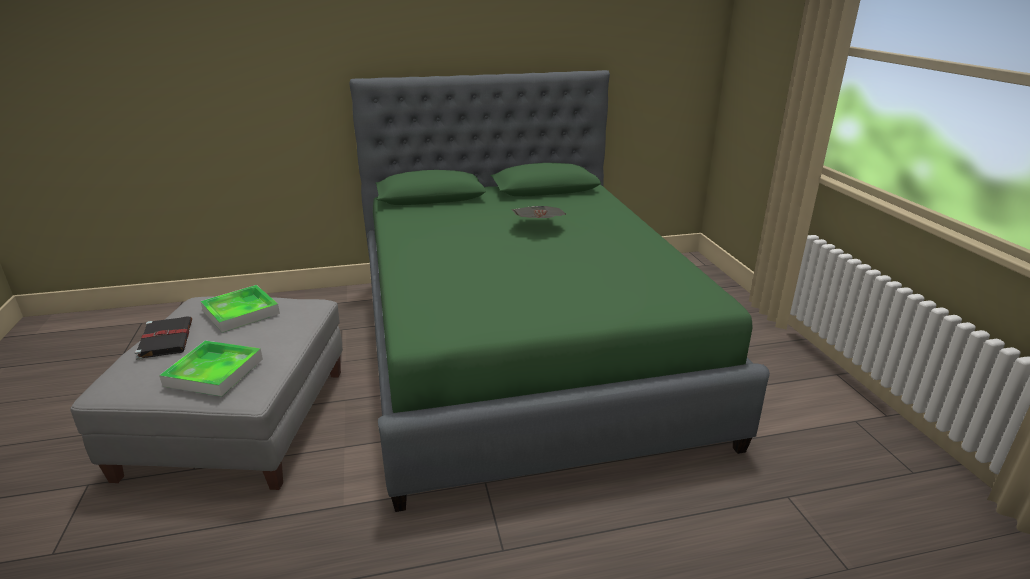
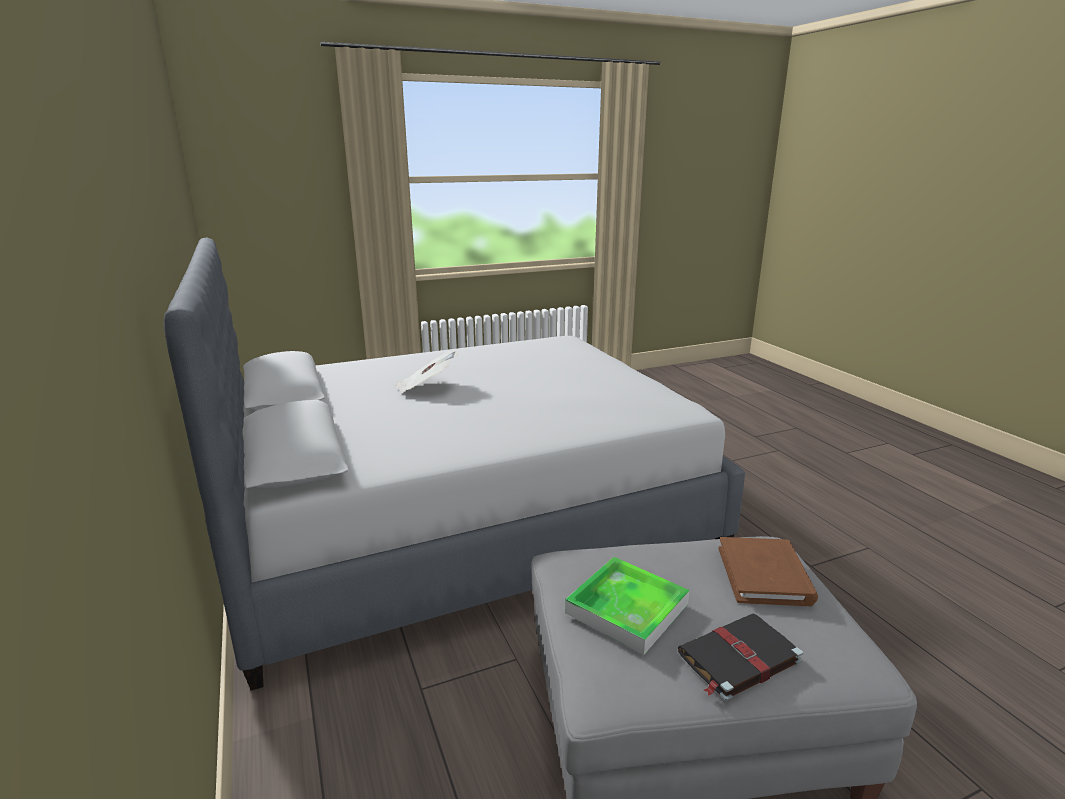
camera: 100 degrees left, 5 degrees down
tray [159,340,263,397] -> brown book [719,537,818,606]
green bed [349,70,770,512] -> grey bed [164,238,745,691]

